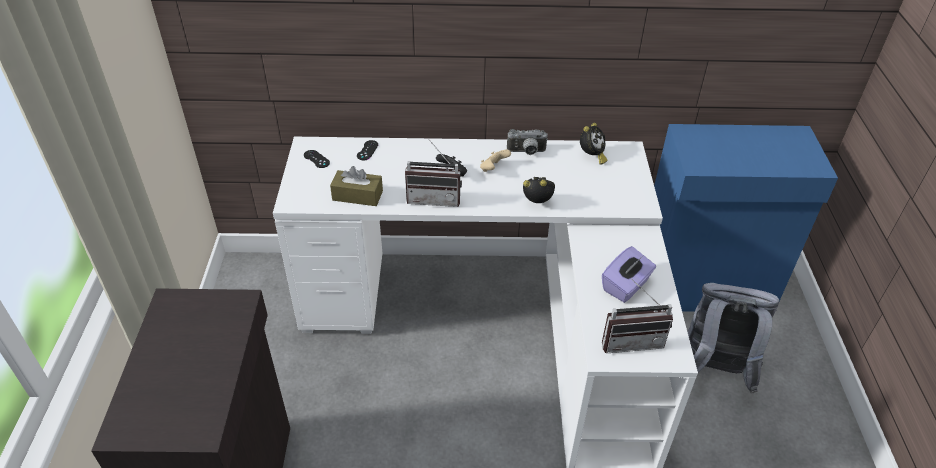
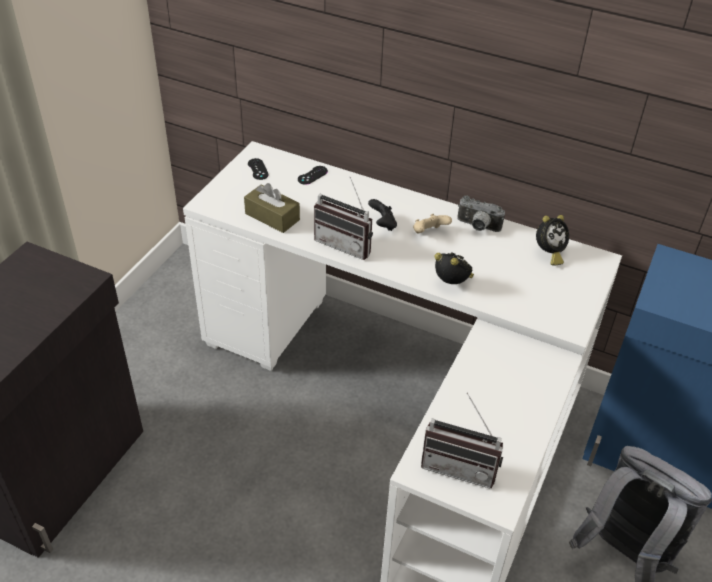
camera: 25 degrees right, 0 degrees up
purple tissue box [602,246,656,303] -> none

